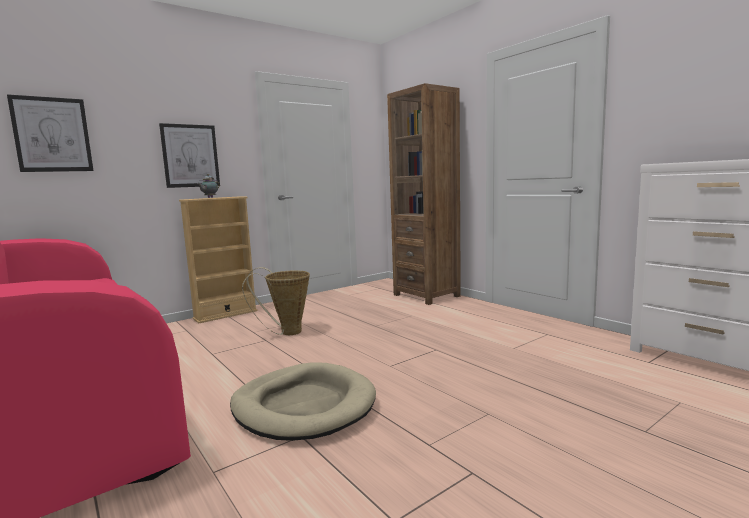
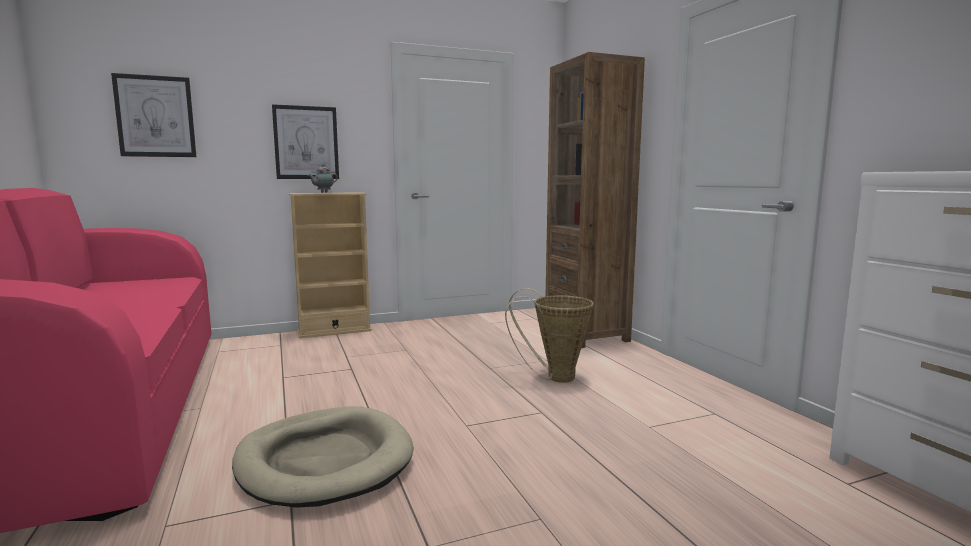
camera: 15 degrees right, 0 degrees up
basket [242,267,310,335] -> basket moved to [505,288,594,383]

